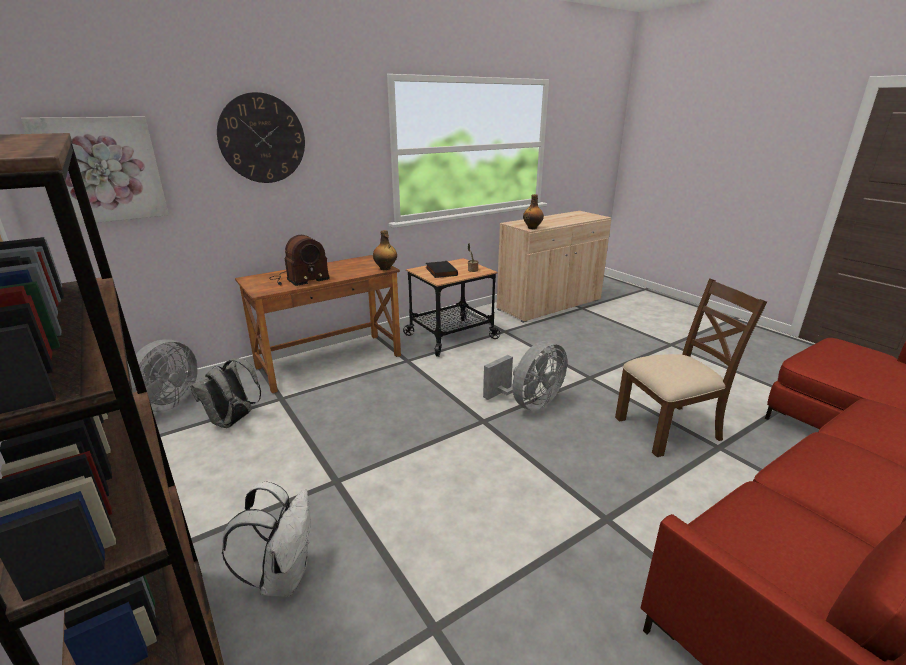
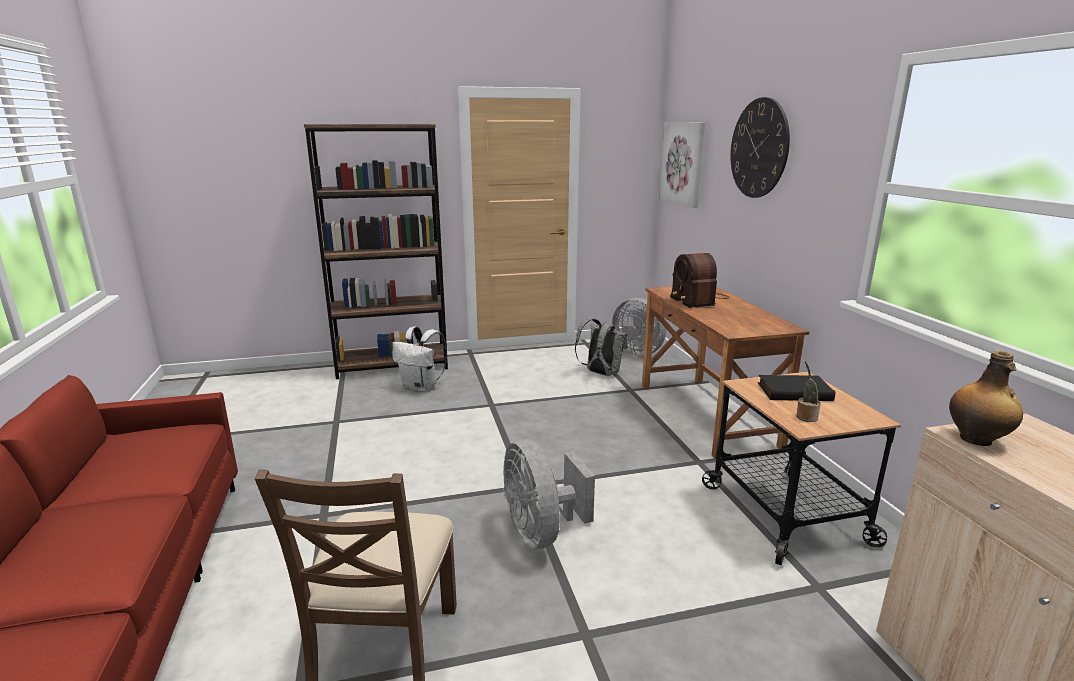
camera: 110 degrees right, 5 degrees down
bottle [373,230,397,270] -> none

